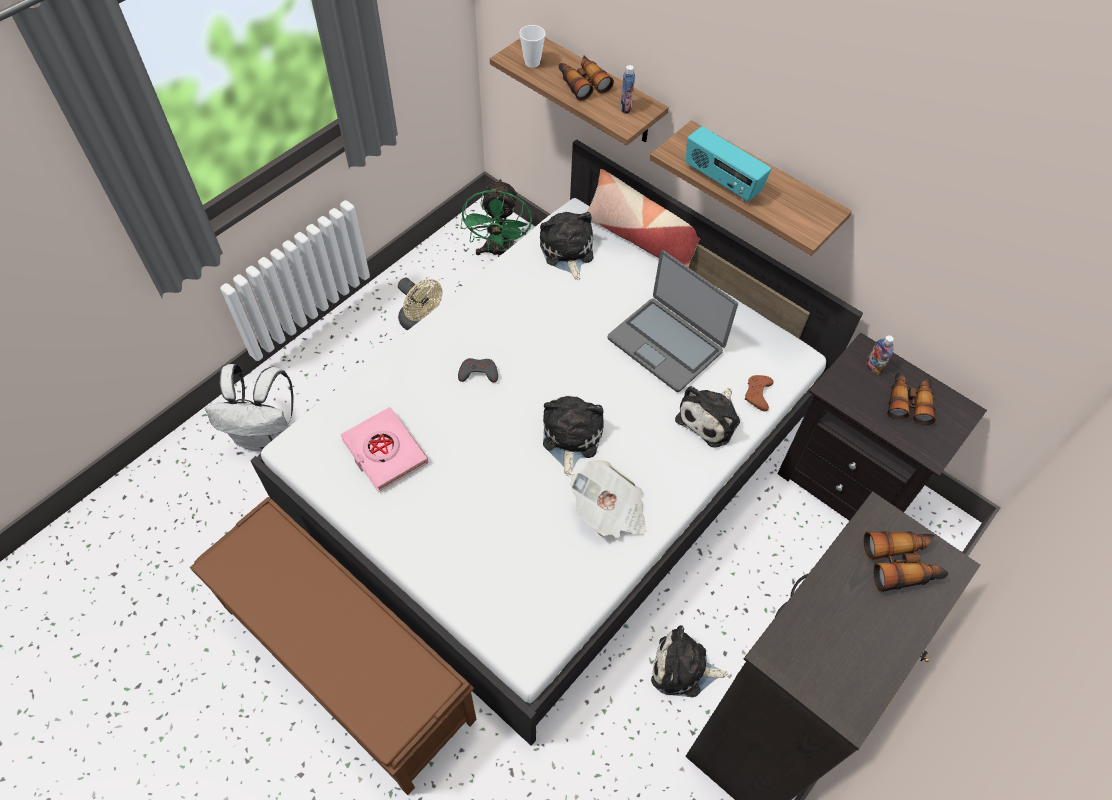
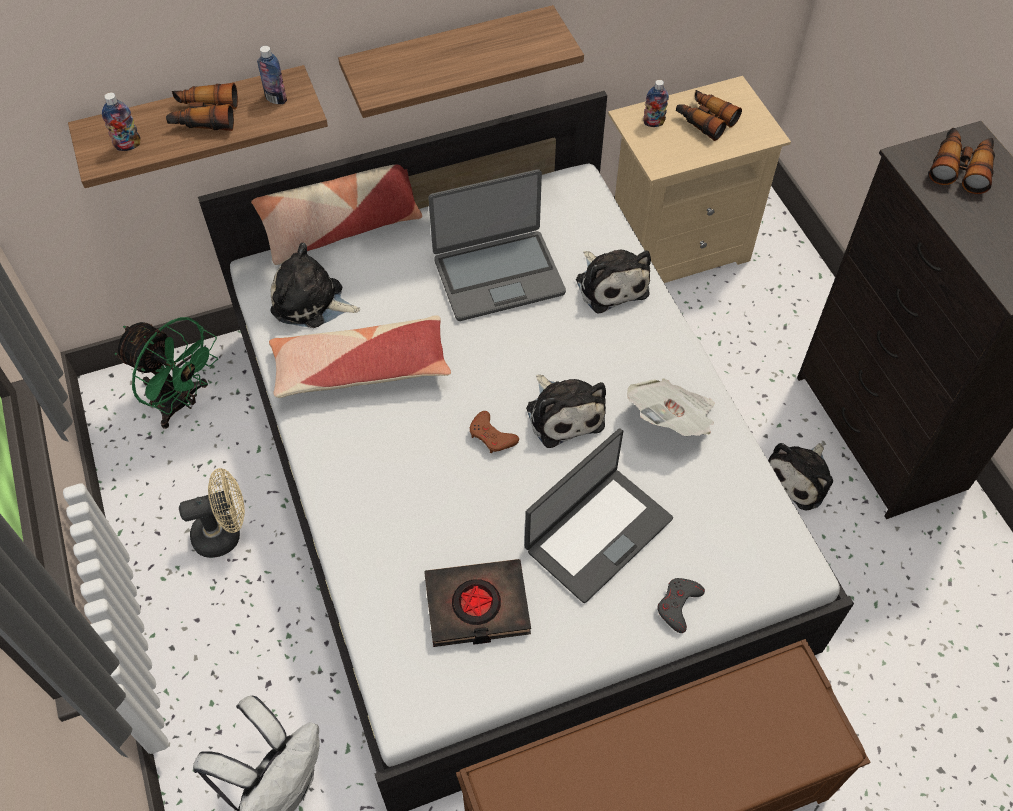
camera: 60 degrees left, 0 degrees up
pink book [340,407,428,492] -> black book [424,559,531,647]
grey game controller [458,358,498,383] -> grey game controller moved to [657,578,705,633]
cup [519,25,545,68] -> bottle [102,93,140,151]
plush toy [543,396,604,477] -> plush toy turned 150 degrees counterclockwise [526,374,606,448]
radio [686,126,772,202] -> none
brown game controller [745,375,773,411] -> brown game controller moved to [470,411,519,453]
black nightstand [777,332,987,521] -> beige nightstand [608,76,791,283]
none -> pillow [269,315,451,398]
none -> laptop [525,428,673,603]

